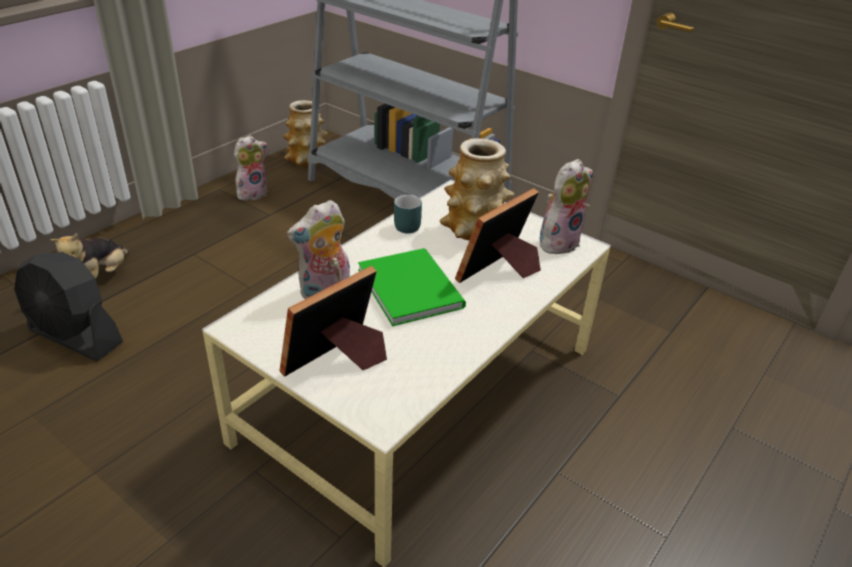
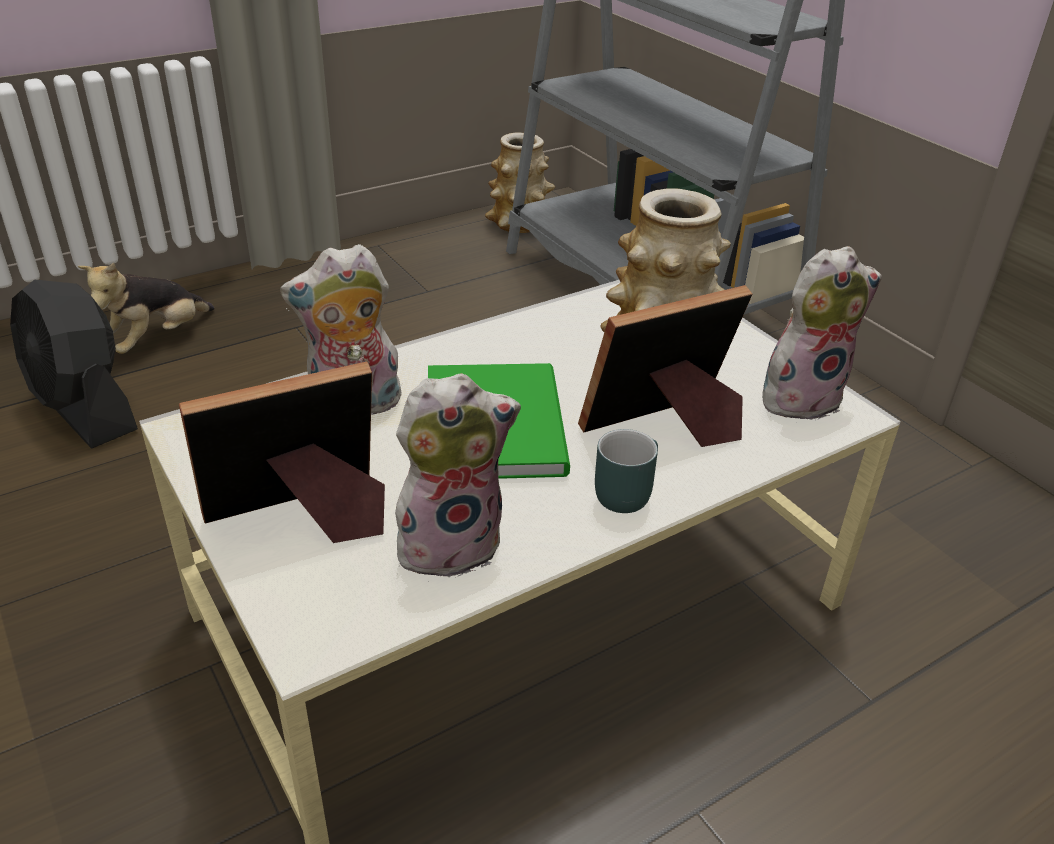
camera: 20 degrees right, 0 degrees up
plush toy [234,135,268,201] -> plush toy moved to [395,373,521,582]
turquoise mug [394,195,422,233] -> turquoise mug moved to [595,429,658,513]

